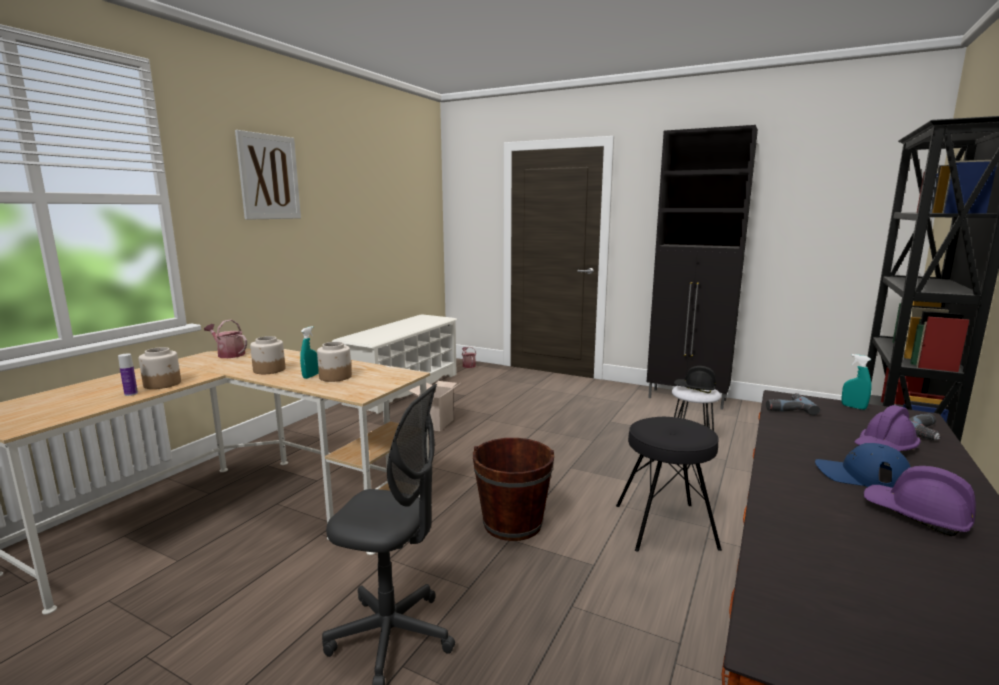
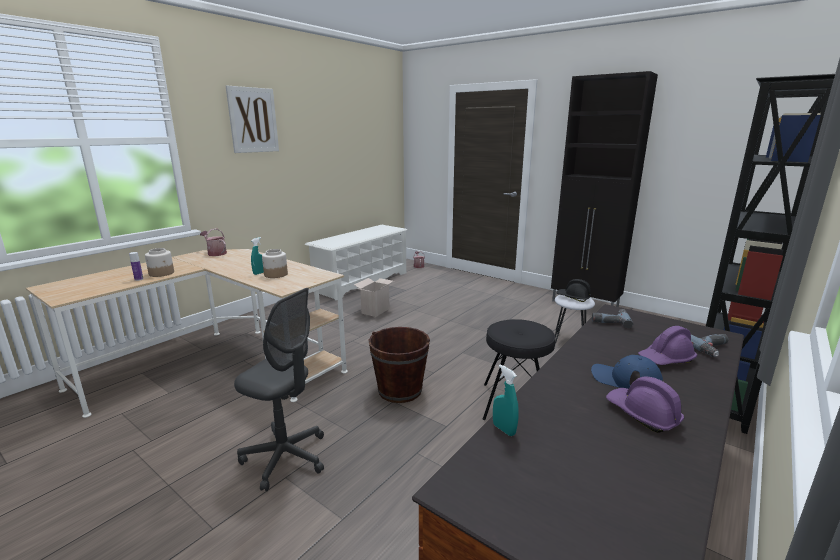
camera: 10 degrees right, 5 degrees up
jar [250,336,285,374] -> none
turquoise spray bottle [842,354,872,410] -> turquoise spray bottle moved to [493,365,519,436]

